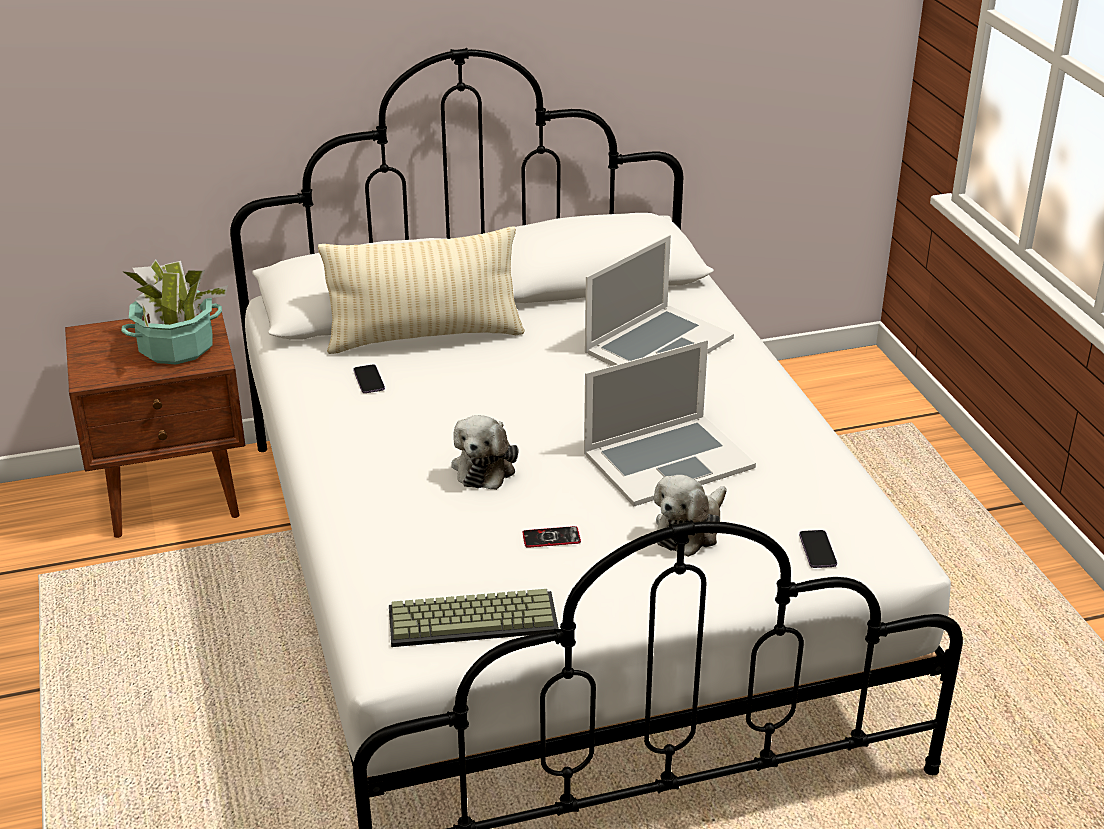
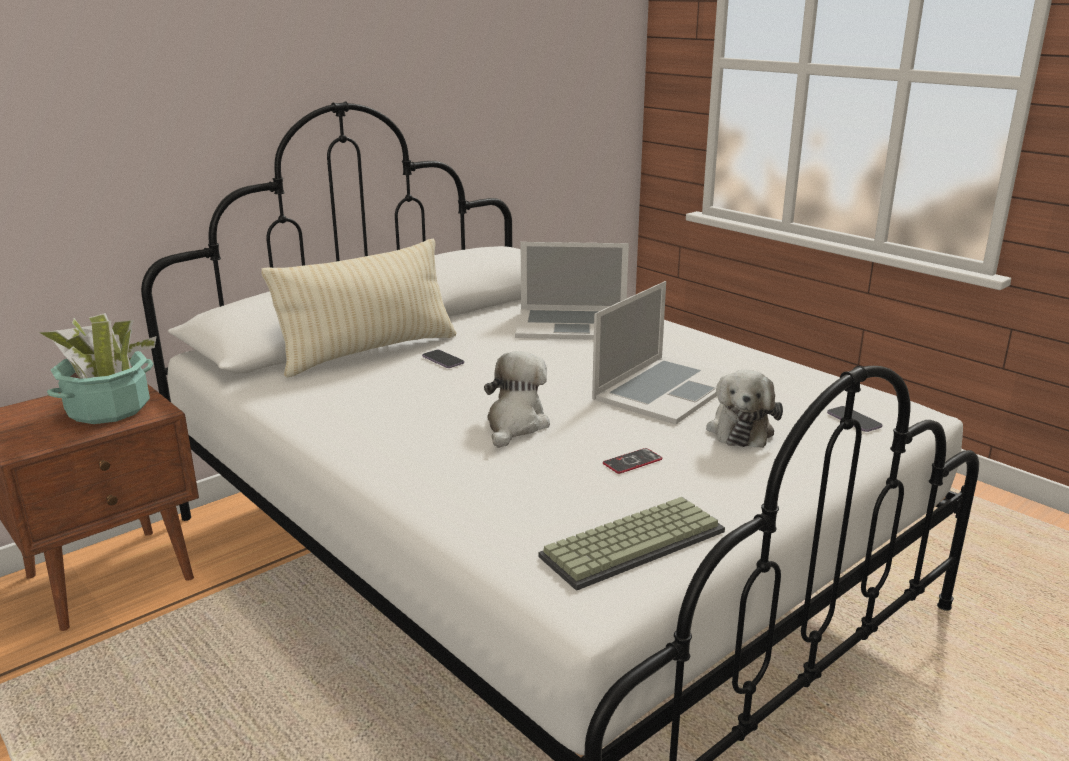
camera: 25 degrees left, 10 degrees down
phone [353,364,385,393] -> phone moved to [422,350,464,368]
plush toy [451,415,519,490] -> plush toy turned 150 degrees counterclockwise [484,351,550,448]
laptop [585,235,734,366] -> laptop turned 75 degrees clockwise [515,242,629,340]

